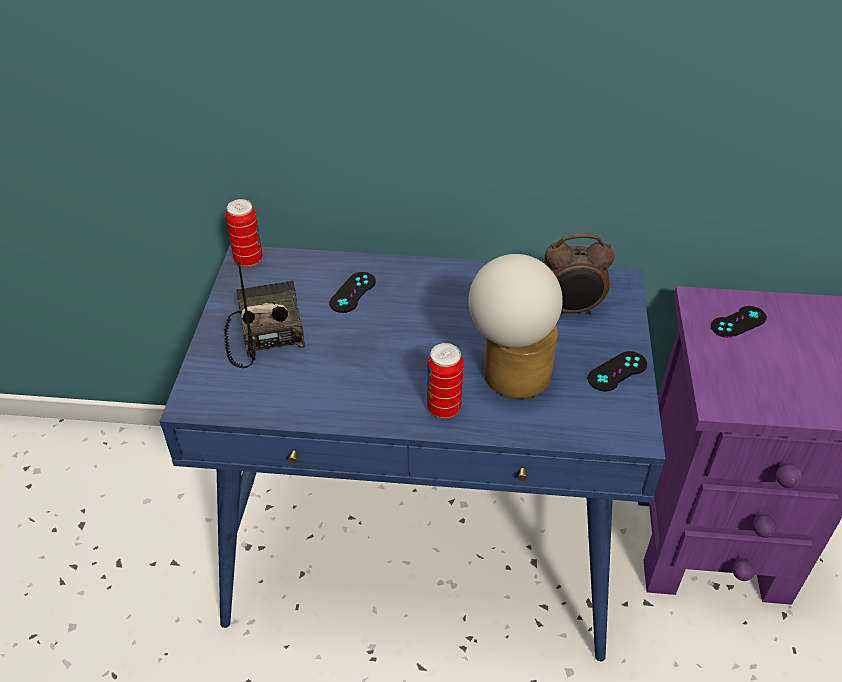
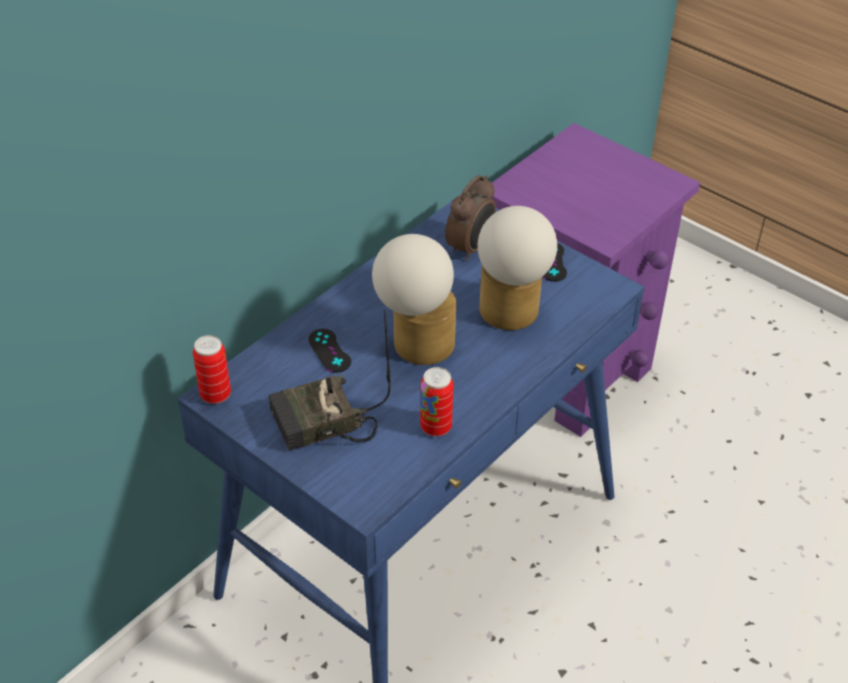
camera: 55 degrees left, 0 degrees up
radio [224,261,305,368] -> radio turned 45 degrees counterclockwise [269,309,391,451]
can [427,343,463,418] -> can moved to [420,367,454,436]
black game controller [711,306,767,338] -> none
none -> table lamp [372,234,456,365]

